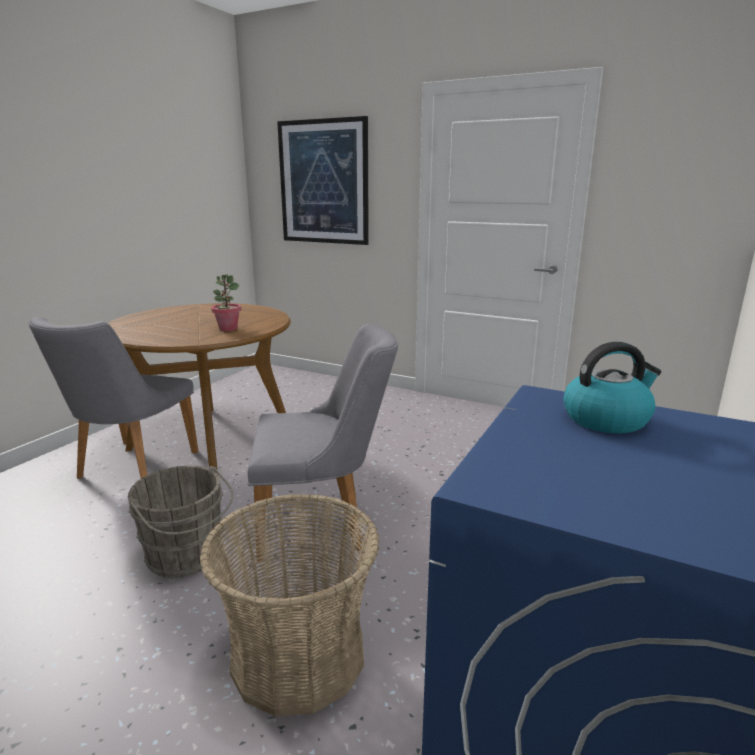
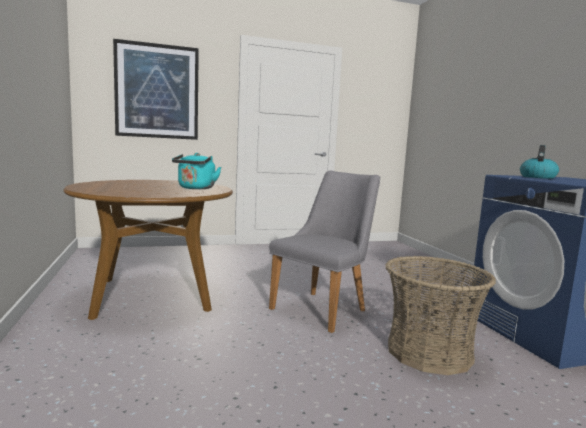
camera: 45 degrees left, 10 degrees down
grey chair [29,317,198,479] -> none
grey bucket [128,466,233,578] -> none
potted plant [211,274,241,331] -> turquoise kettle [172,153,221,189]

